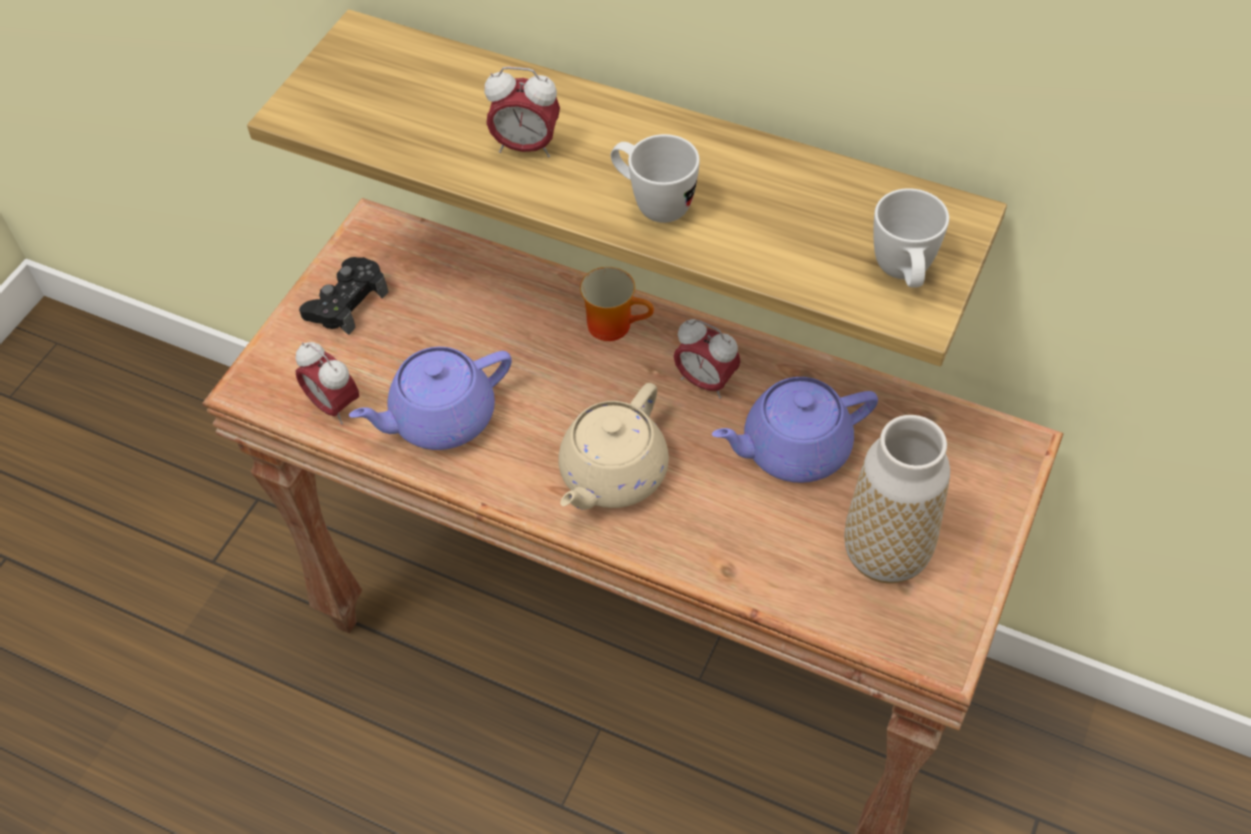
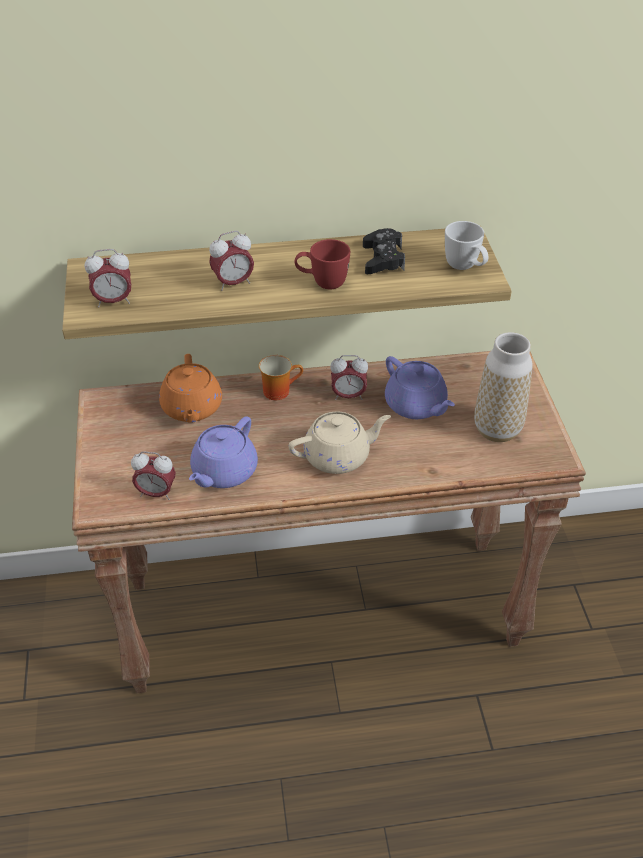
camera: 35 degrees left, 10 degrees down
black game controller [299,257,388,335] -> black game controller moved to [363,228,405,274]
beige teapot [559,383,669,510] -> beige teapot turned 105 degrees counterclockwise [288,411,391,474]
white mug [611,134,700,223] -> red mug [295,239,350,289]
purple teapot [712,377,878,483] -> purple teapot turned 75 degrees counterclockwise [385,356,455,419]
none -> alarm clock [85,249,131,307]
none -> orange teapot [159,354,222,423]

